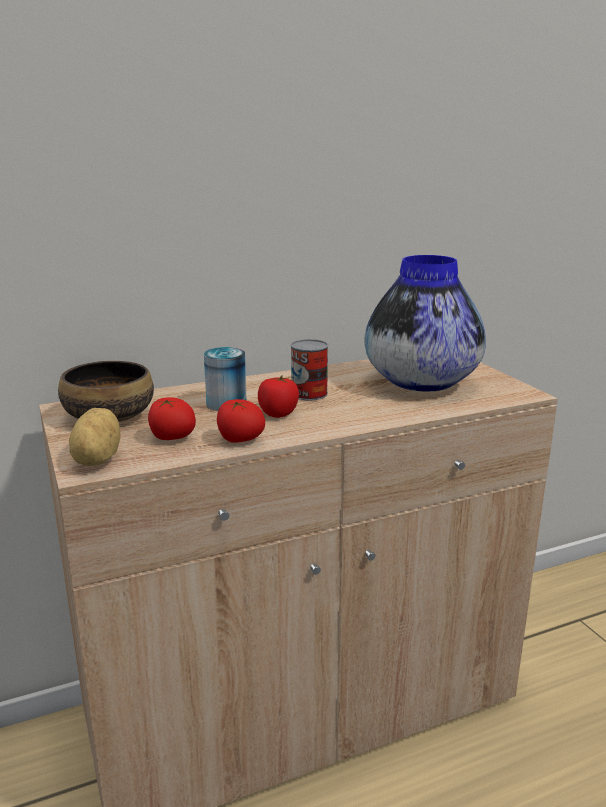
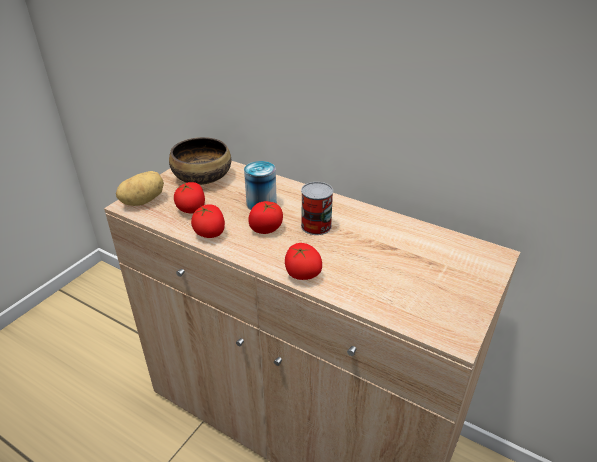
camera: 55 degrees right, 15 degrees up
vase [364,255,486,391] -> none
none -> tomato [285,243,322,280]

